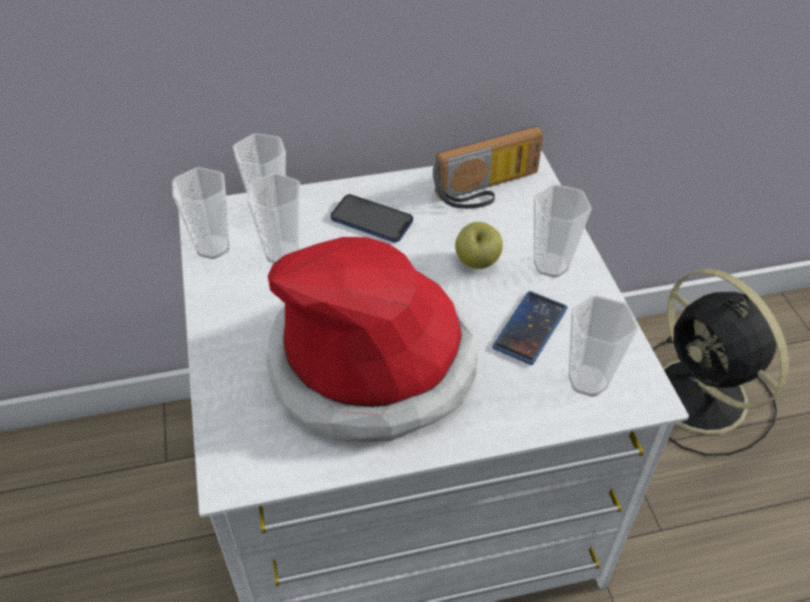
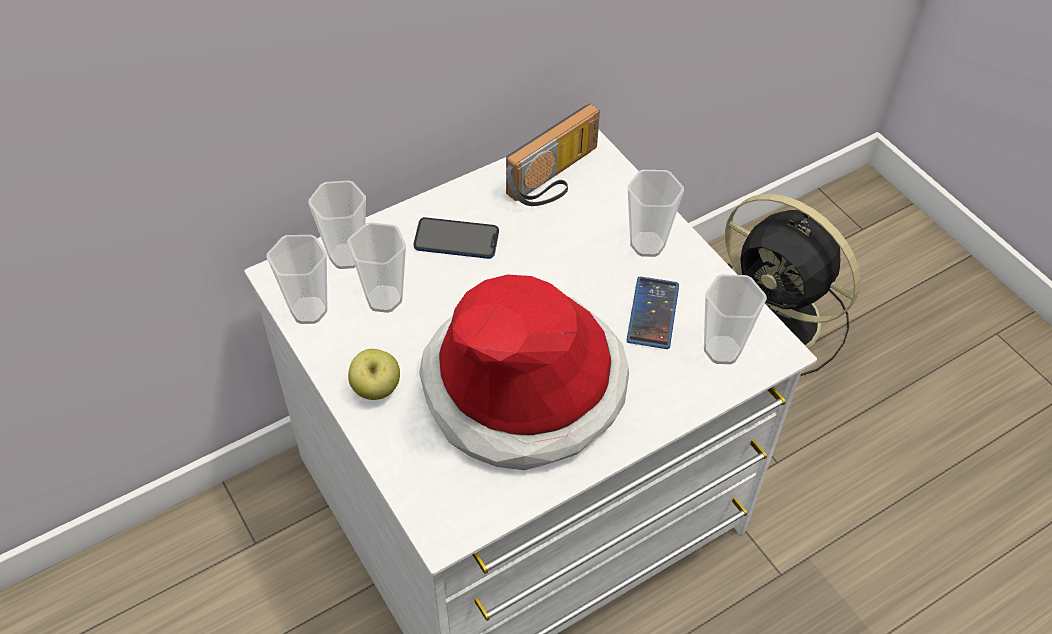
camera: 20 degrees left, 5 degrees up
apple [455,222,503,269] -> apple moved to [348,349,400,400]

